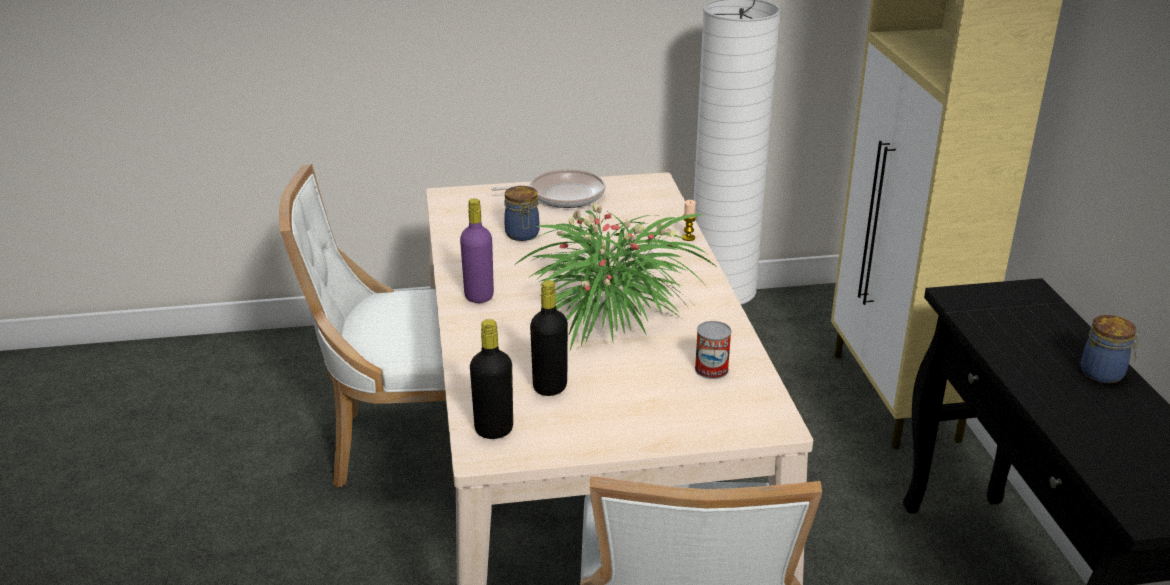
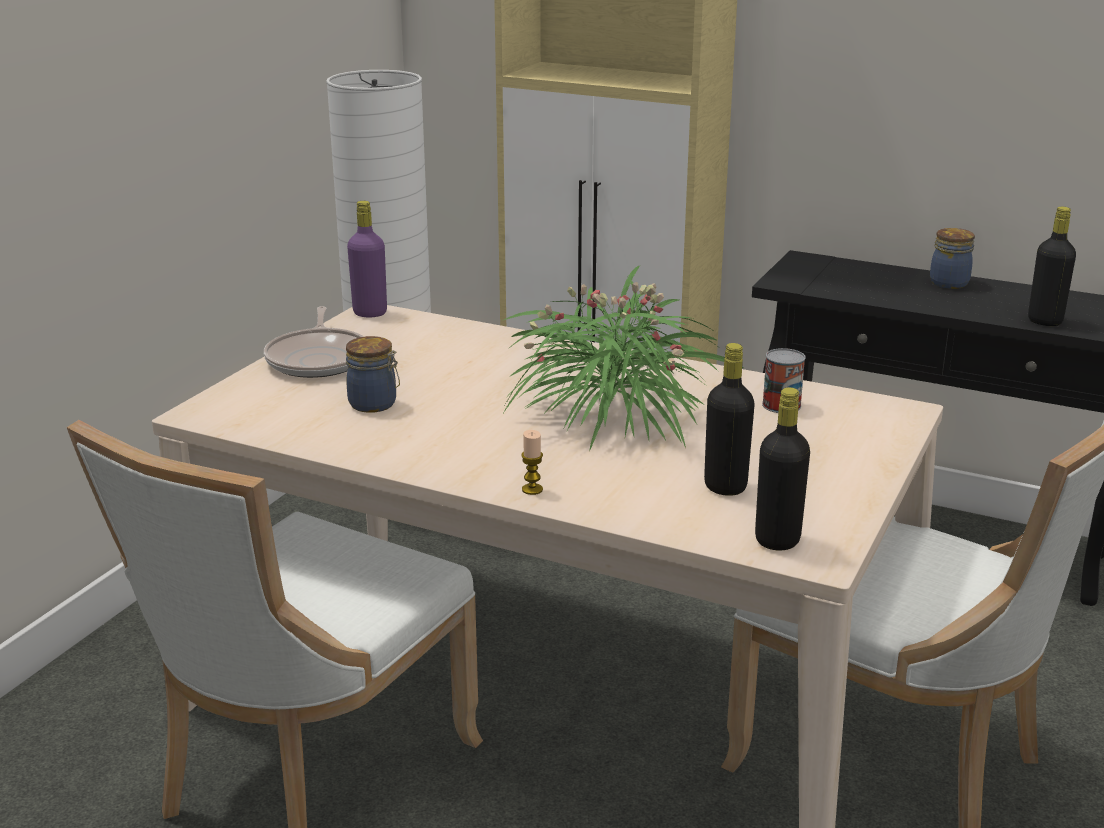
camera: 55 degrees left, 5 degrees down
purple bottle [460,198,494,303] -> purple bottle moved to [347,201,387,317]
frying pan [491,169,606,208] -> frying pan turned 150 degrees clockwise [264,306,364,378]
candle [682,200,696,241] -> candle moved to [521,430,543,495]
none -> black bottle [1028,207,1076,326]

